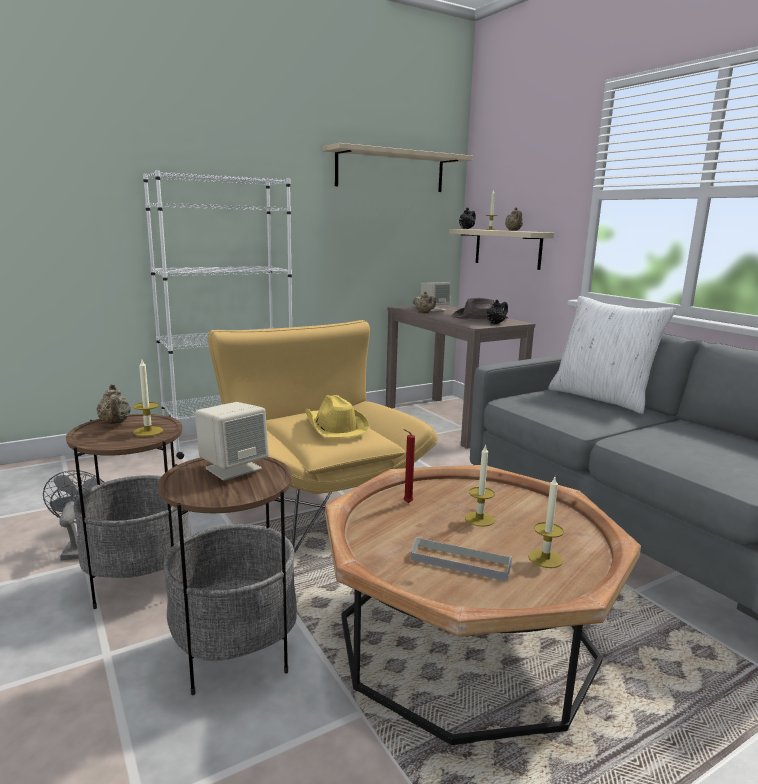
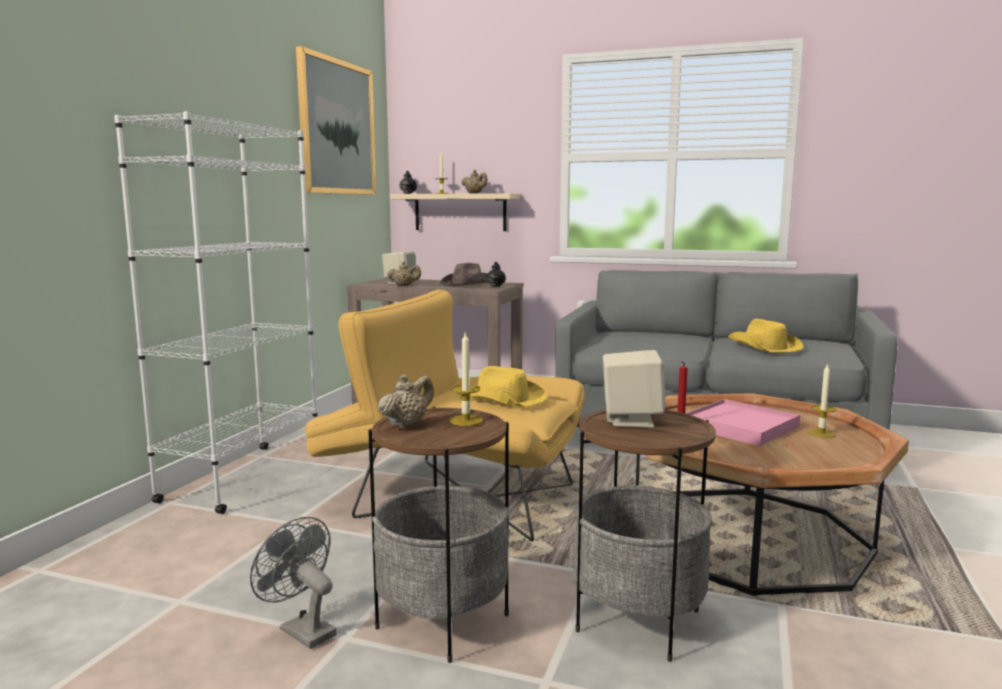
camera: 40 degrees left, 5 degrees down
beige teapot [96,384,131,424] -> beige teapot turned 75 degrees counterclockwise [378,374,434,428]
beige shelf [323,143,473,192] -> picture [296,46,376,195]
grey tray [411,537,512,581] -> none
candle [465,444,495,527] -> pink tray [685,399,800,446]
white pillow [548,296,676,414] -> none
none -> yellow hat [728,319,803,353]

